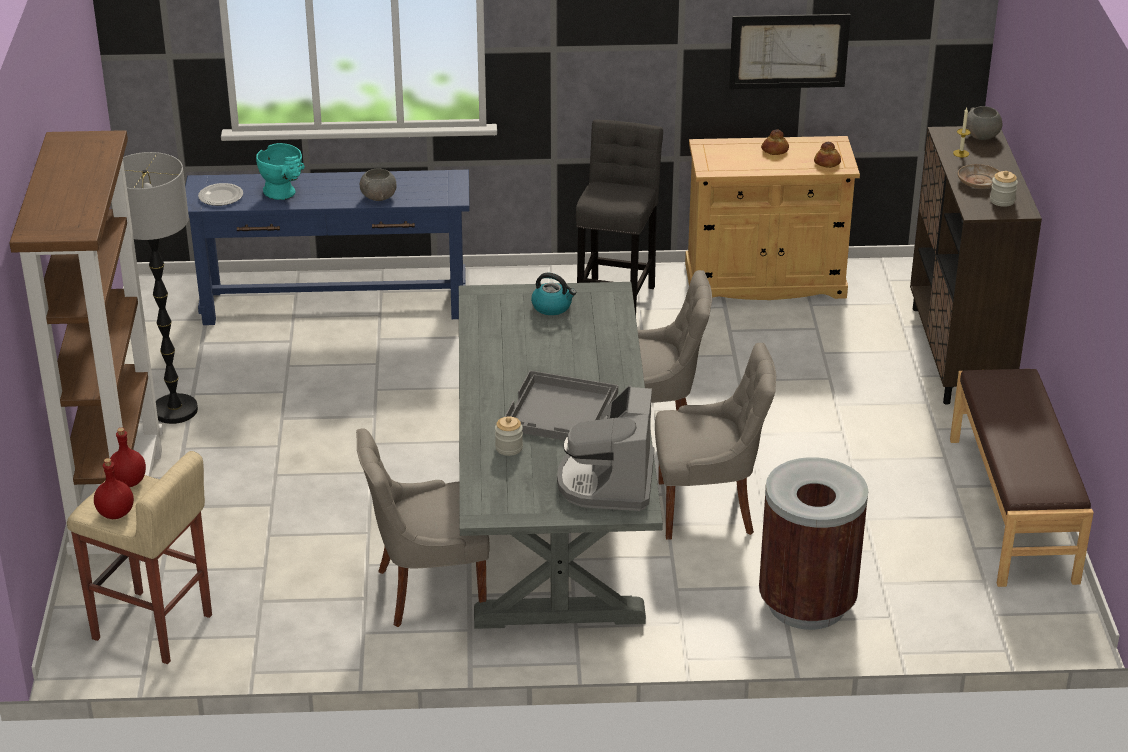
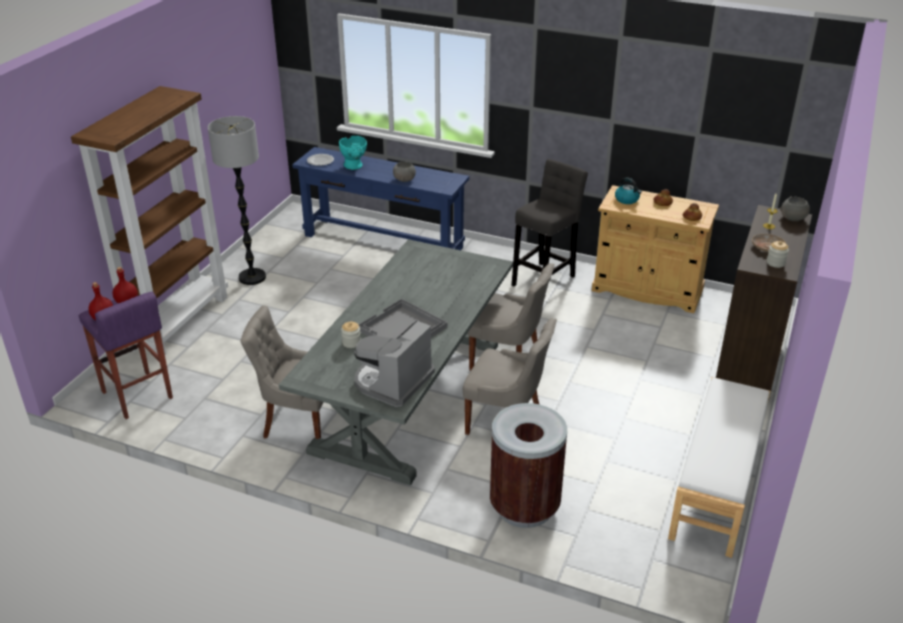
camera: 25 degrees right, 0 degrees up
beige stool [67,451,212,664] -> purple stool [79,292,173,419]
kettle [531,273,576,315] -> kettle moved to [615,177,642,204]
picture [729,14,851,89] -> none
brown bench [950,369,1094,587] -> white bench [668,377,770,558]

